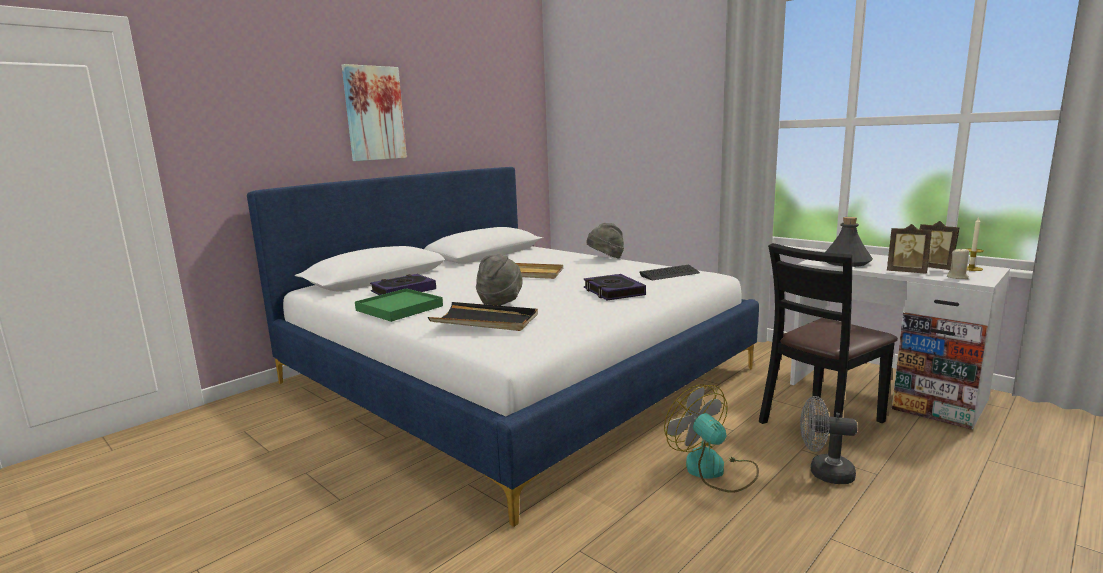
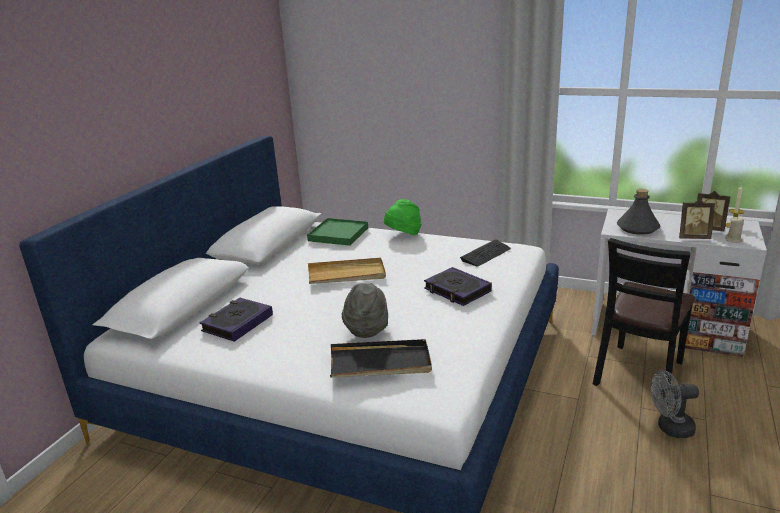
camera: 20 degrees left, 10 degrees up
picture [342,64,407,161] -> none
green tray [355,288,443,322] -> green tray moved to [307,218,368,246]
grey hat [586,223,624,259] -> green hat [384,199,421,235]
fan [664,384,759,493] -> none

